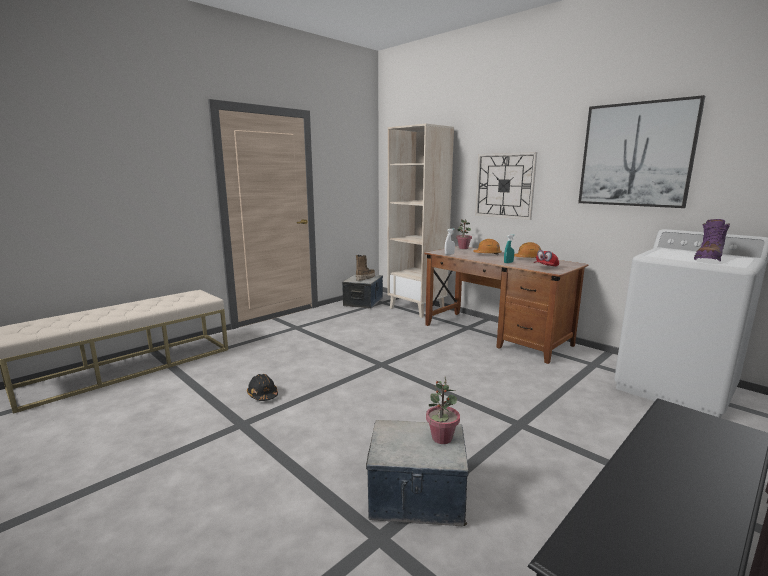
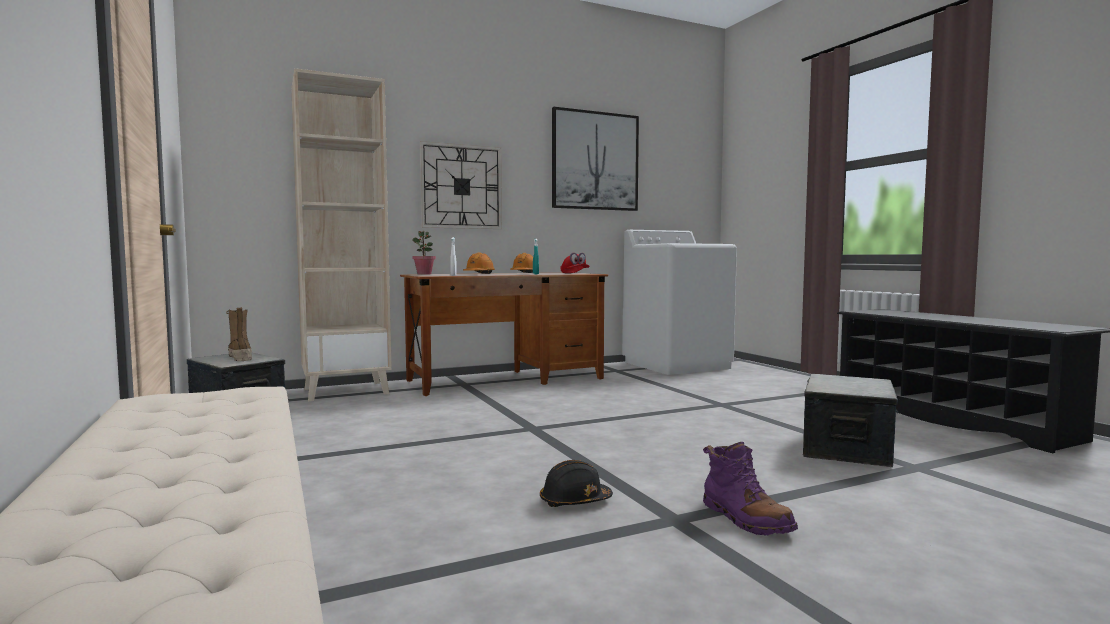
camera: 70 degrees left, 10 degrees down
potted plant [426,377,460,444] -> none
purple boot [694,219,730,261] -> purple boot moved to [703,442,798,535]

